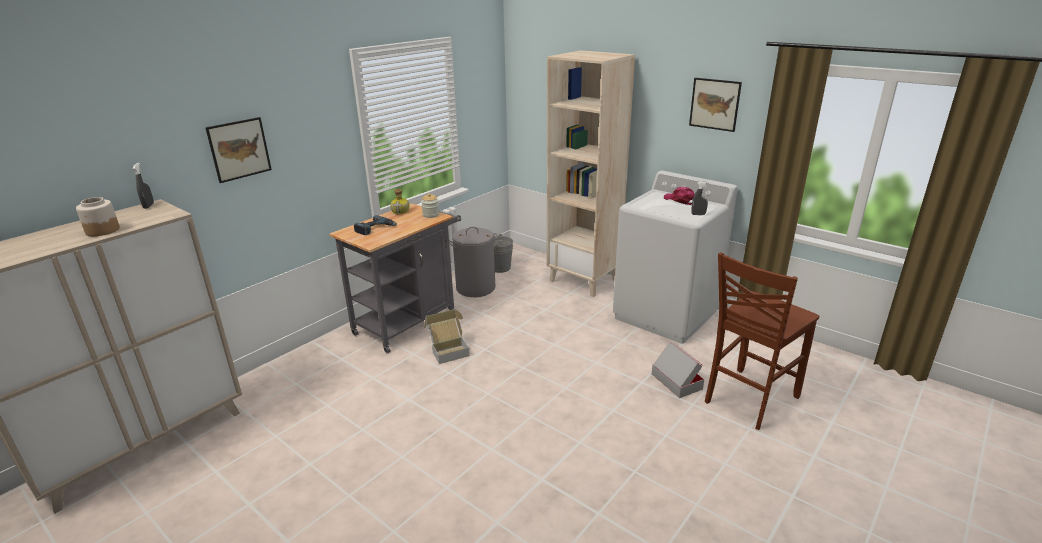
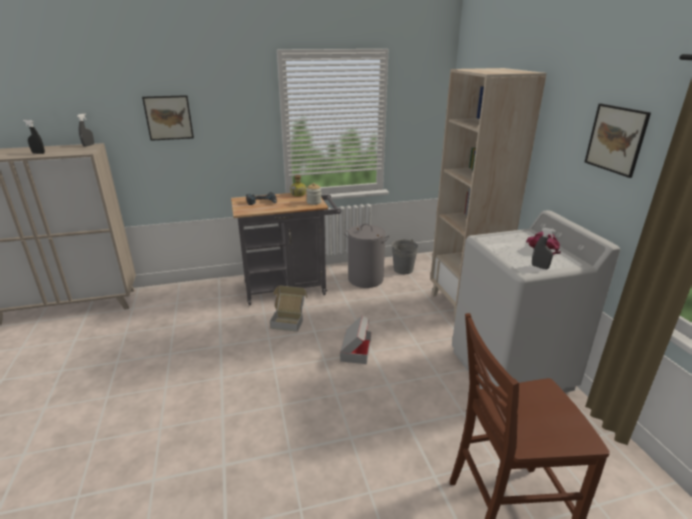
camera: 35 degrees right, 0 degrees up
jar [76,197,120,236] -> black spray bottle [23,120,45,154]
cardboard box [652,342,704,398] -> cardboard box moved to [340,315,371,364]

